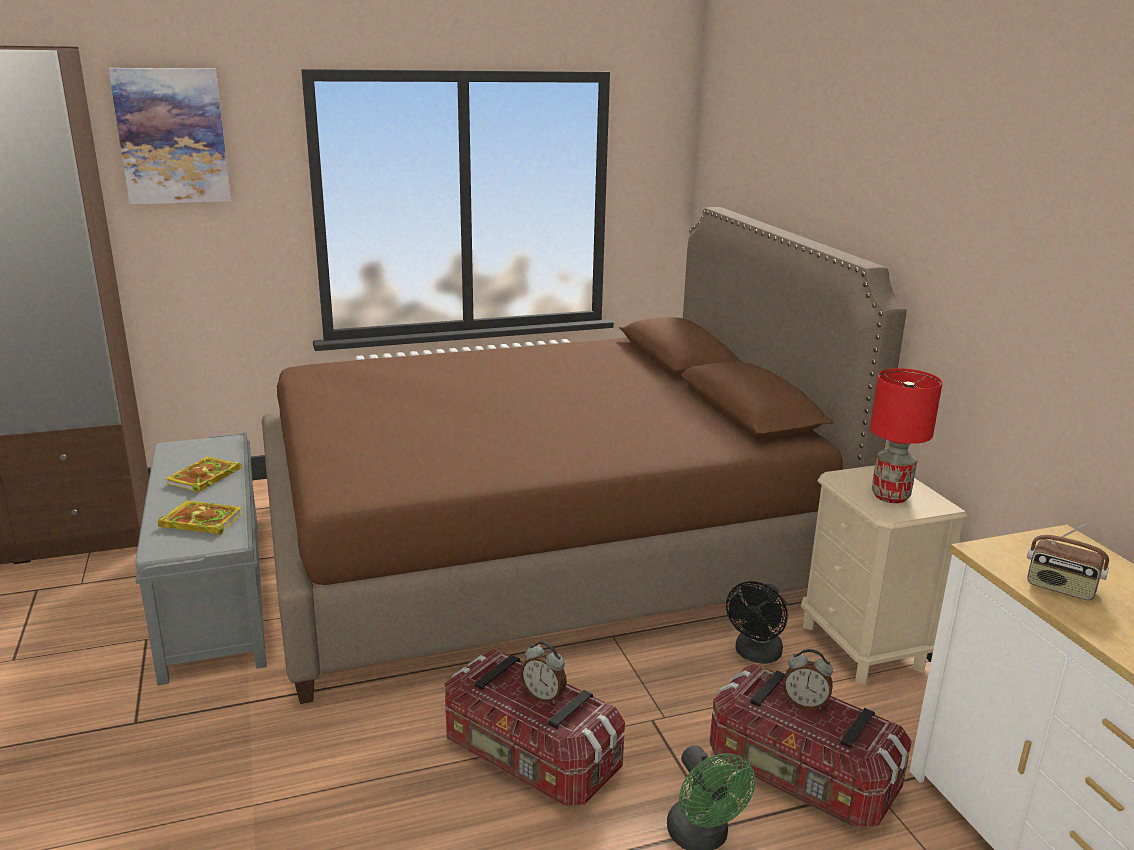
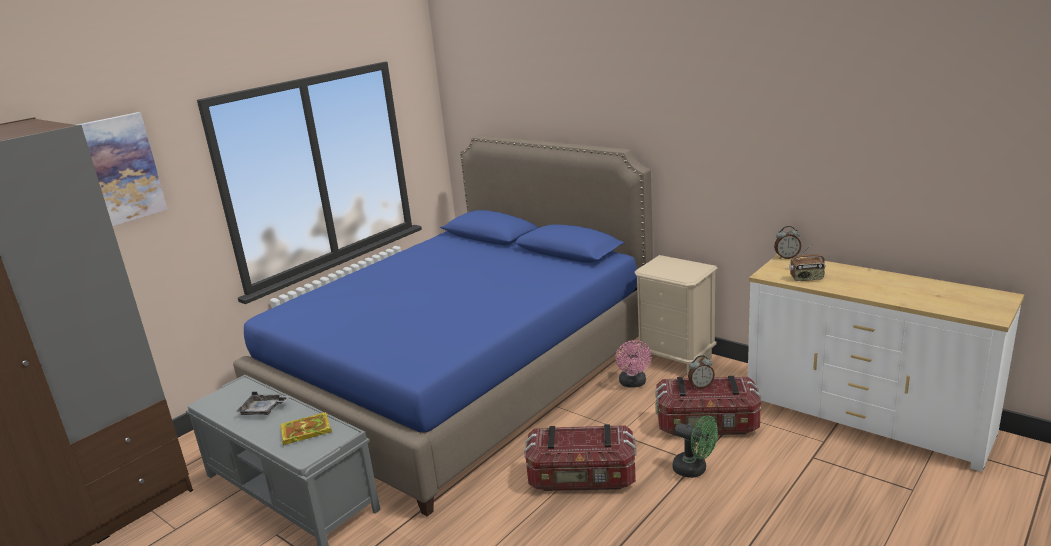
camera: 30 degrees left, 0 degrees up
book [165,457,242,493] -> grey tray [236,391,290,415]
brown bed [262,207,907,704] -> blue bed [233,135,653,517]
alarm clock [520,642,567,704] -> alarm clock moved to [774,226,801,259]
black fan [726,581,788,664] -> pink fan [615,340,652,388]
red table lamp [870,368,943,503] -> none

